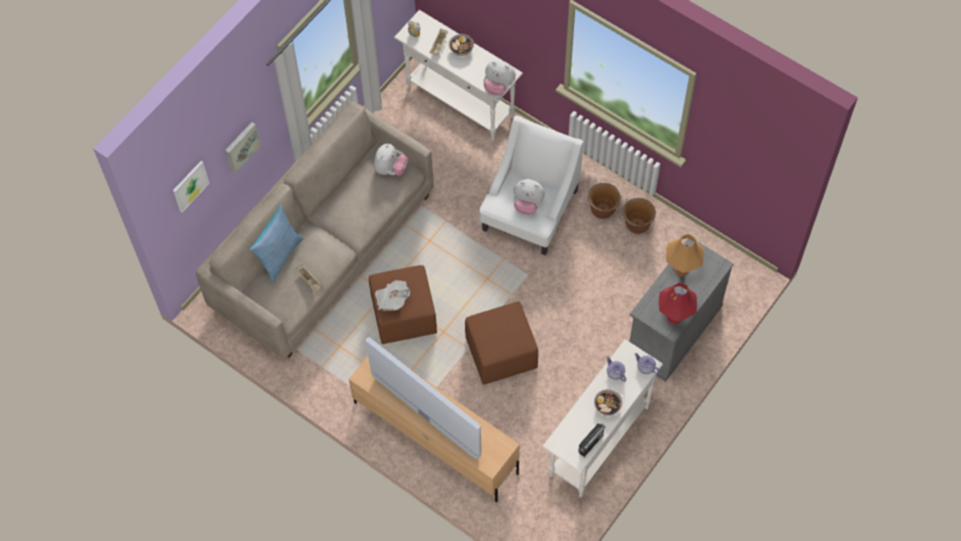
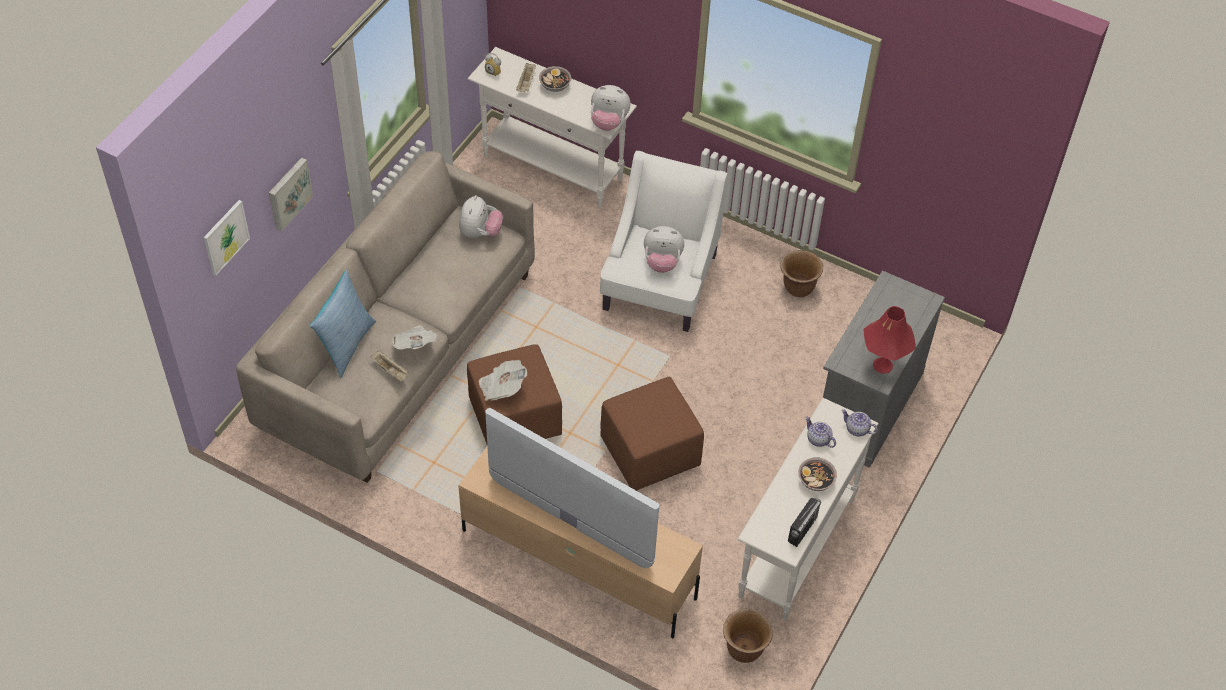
camera: 10 degrees left, 10 degrees down
brown planter [588,183,621,219] -> brown planter moved to [723,609,773,663]
orange table lamp [666,234,704,277] -> none
none -> newspaper [392,325,438,350]

